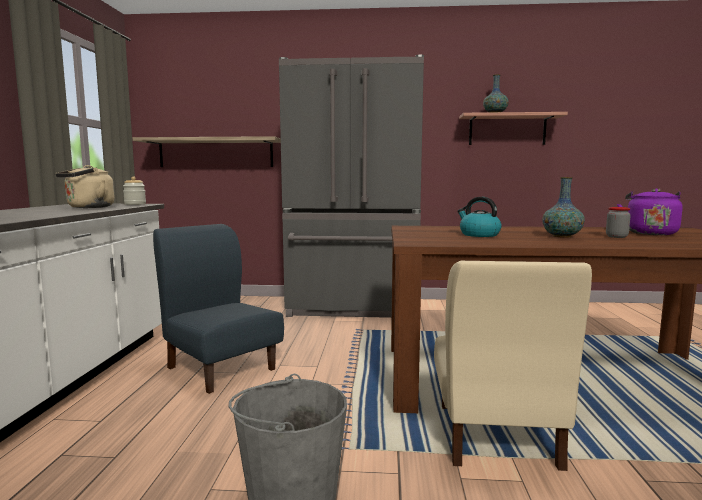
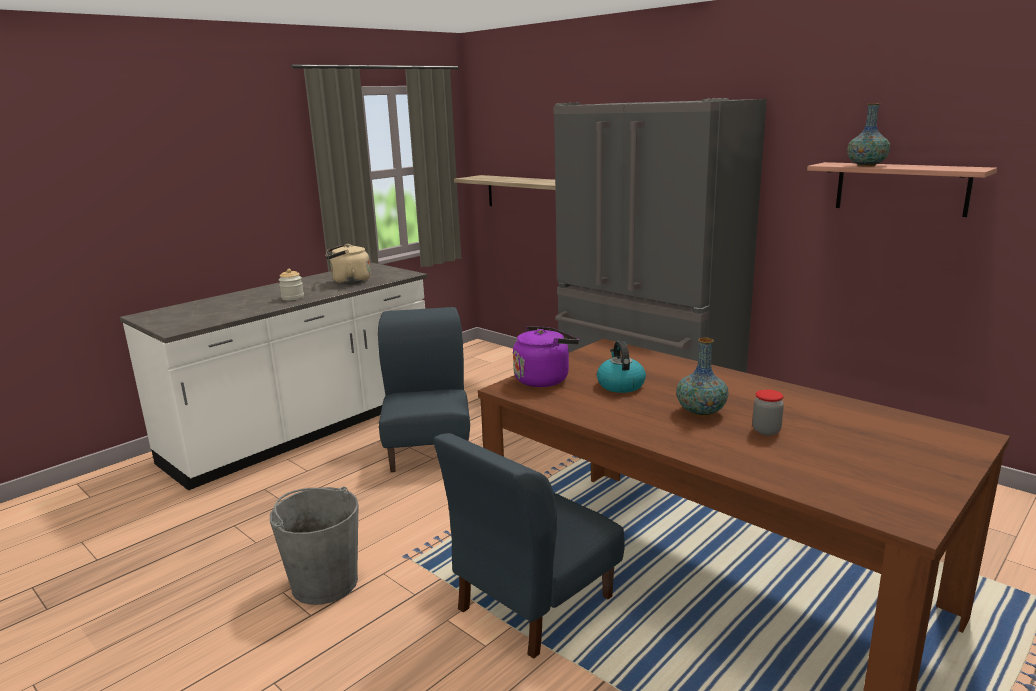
camera: 40 degrees right, 10 degrees up
jar [123,176,146,205] -> jar moved to [279,269,304,300]
beige chair [434,261,592,471] -> blue chair [434,433,625,659]
purple kettle [617,188,683,235] -> purple kettle moved to [513,326,580,387]

